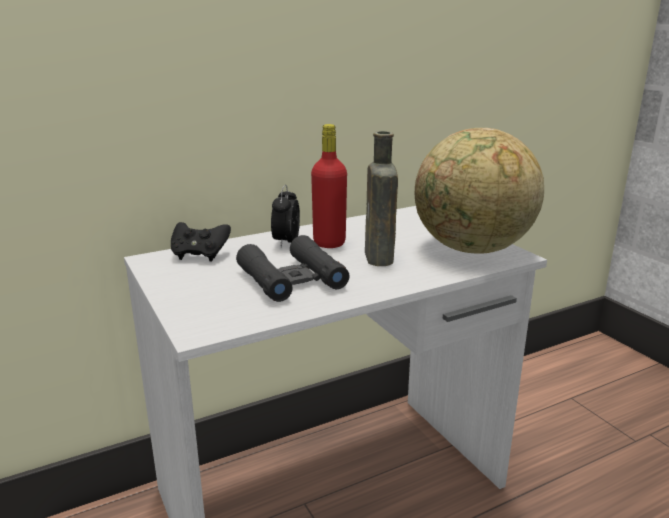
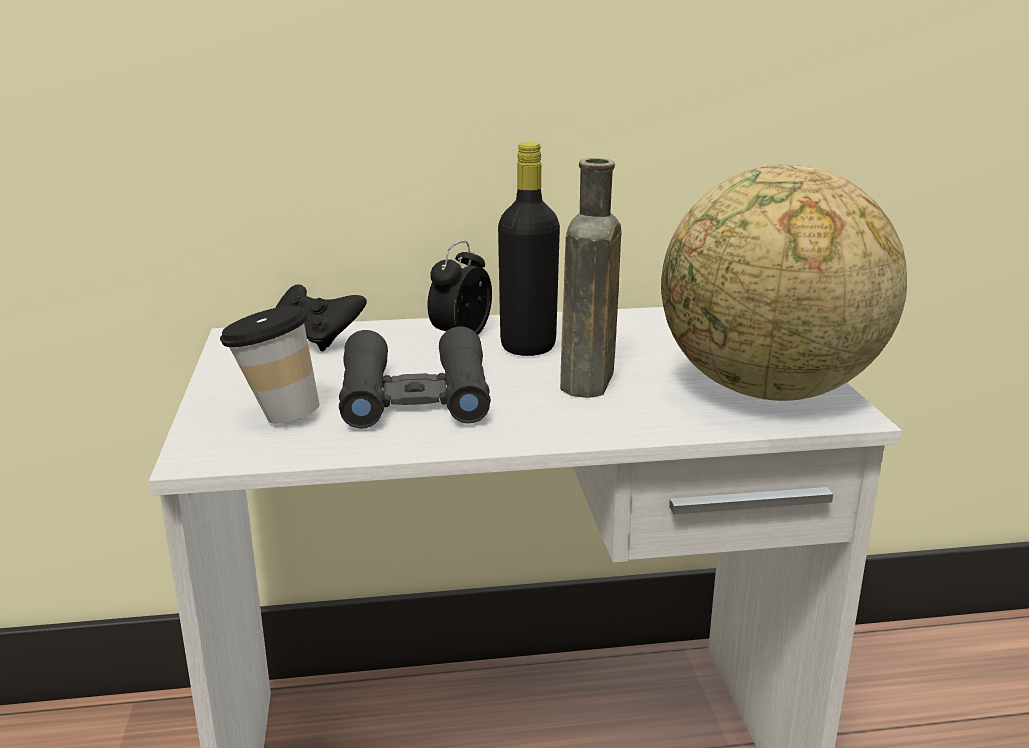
camera: 20 degrees right, 0 degrees up
red bottle [311,124,347,248] -> black bottle [498,142,560,356]
none -> cup [220,306,320,424]

